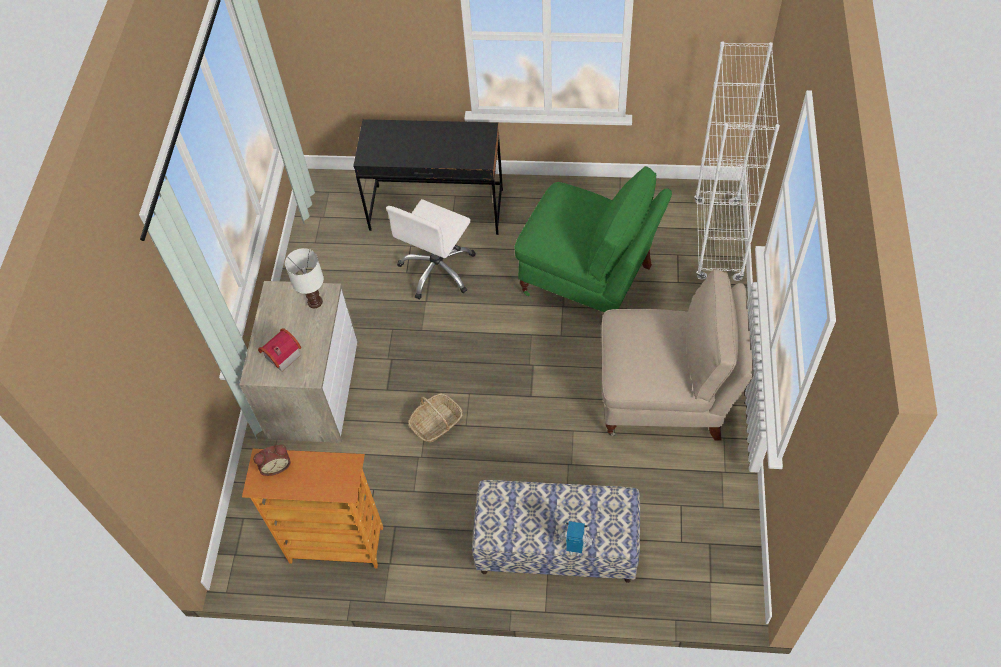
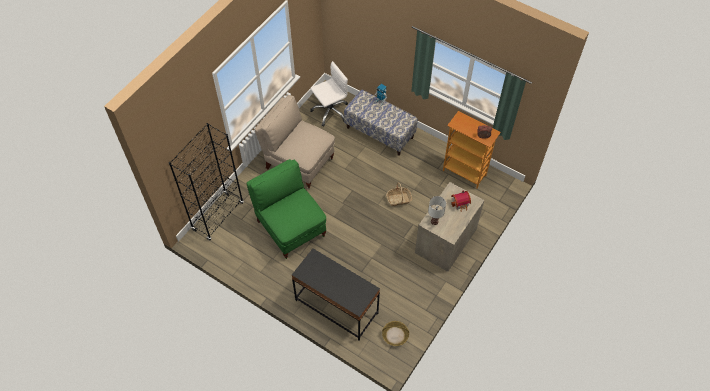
camera: 155 degrees left, 0 degrees up
white office chair [386,199,476,300] -> white office chair moved to [310,61,348,126]
white bookcase [694,41,780,281] -> black bookcase [169,123,244,241]
none -> basket [382,321,409,346]

